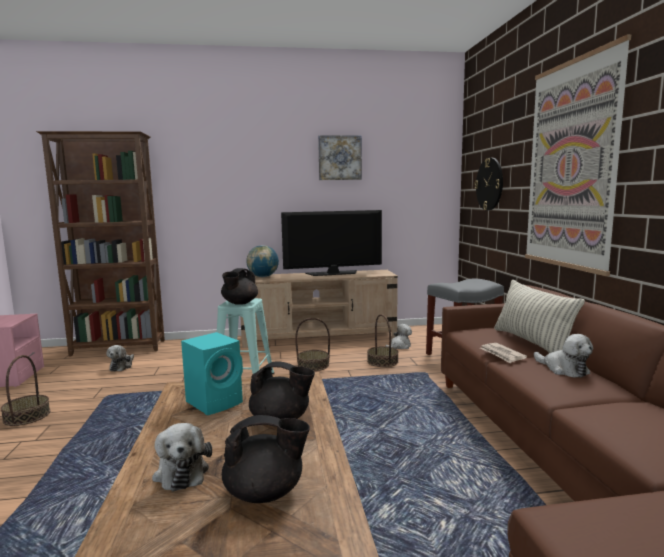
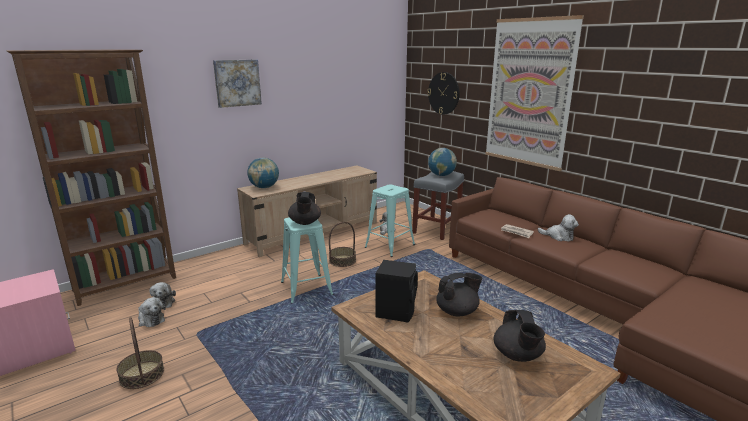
camera: 30 degrees left, 10 degrees up
plush toy [152,423,212,491] -> plush toy moved to [138,297,166,327]
turquoise speaker [181,332,243,415] -> black speaker [376,260,418,323]
black teapot [222,415,310,503] -> black teapot turned 120 degrees clockwise [494,310,546,362]
television [281,210,382,276] -> none
picture [318,136,362,180] -> picture moved to [213,59,262,108]
basket [367,314,399,367] -> turquoise stool [365,184,415,257]
pillow [494,280,585,353] -> none
none -> globe [428,148,457,176]

